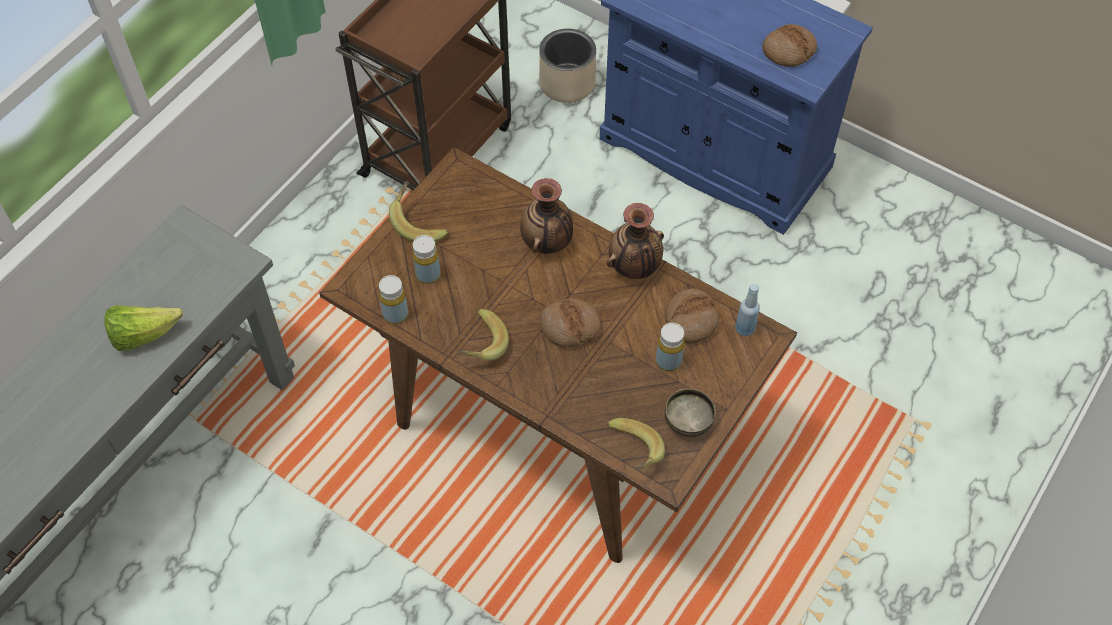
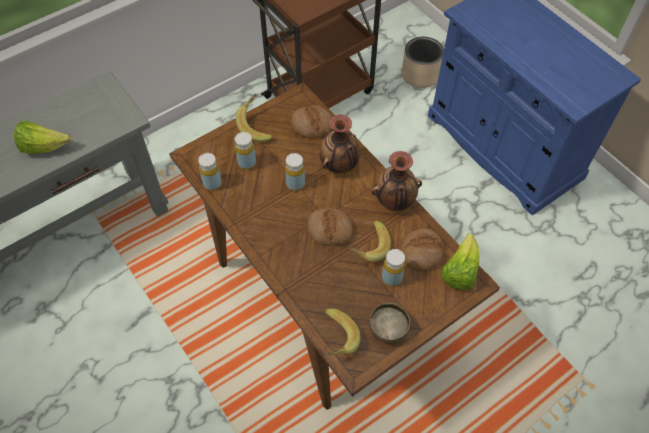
camera: 20 degrees right, 0 degrees up
banana [458,309,509,361] -> banana moved to [348,221,391,262]
blue bottle [735,284,760,336] -> lettuce [441,233,479,290]
bread [762,24,817,67] -> bread moved to [291,105,332,138]
none -> yellow bottle [285,153,305,191]

